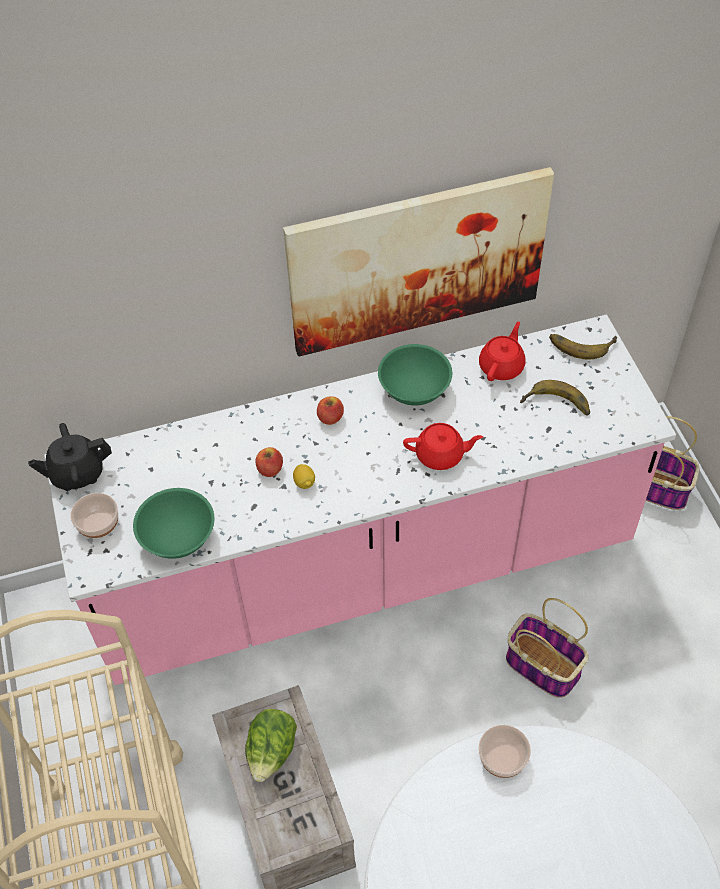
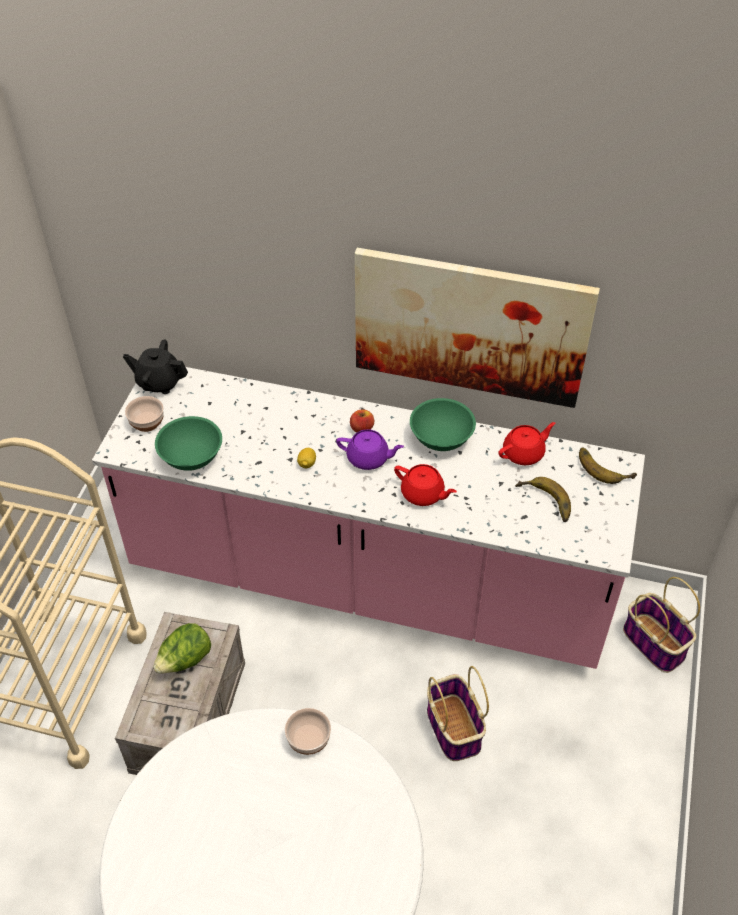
camera: 30 degrees right, 5 degrees down
apple [256,447,283,477] -> none
none -> purple teapot [336,429,404,470]

